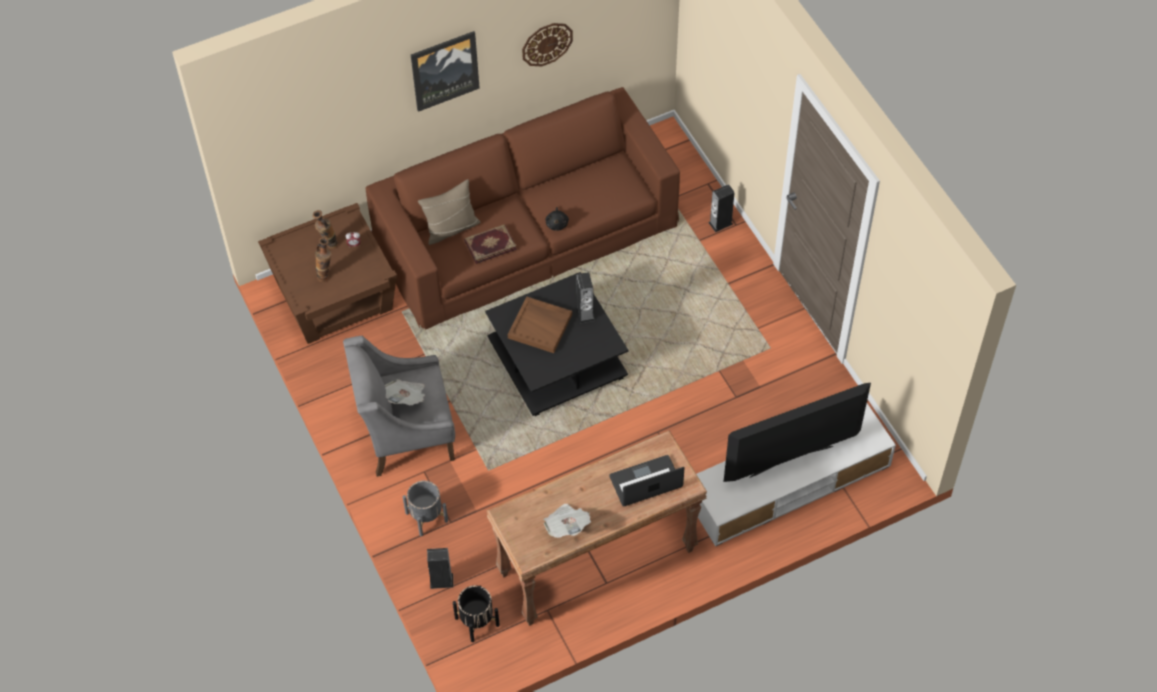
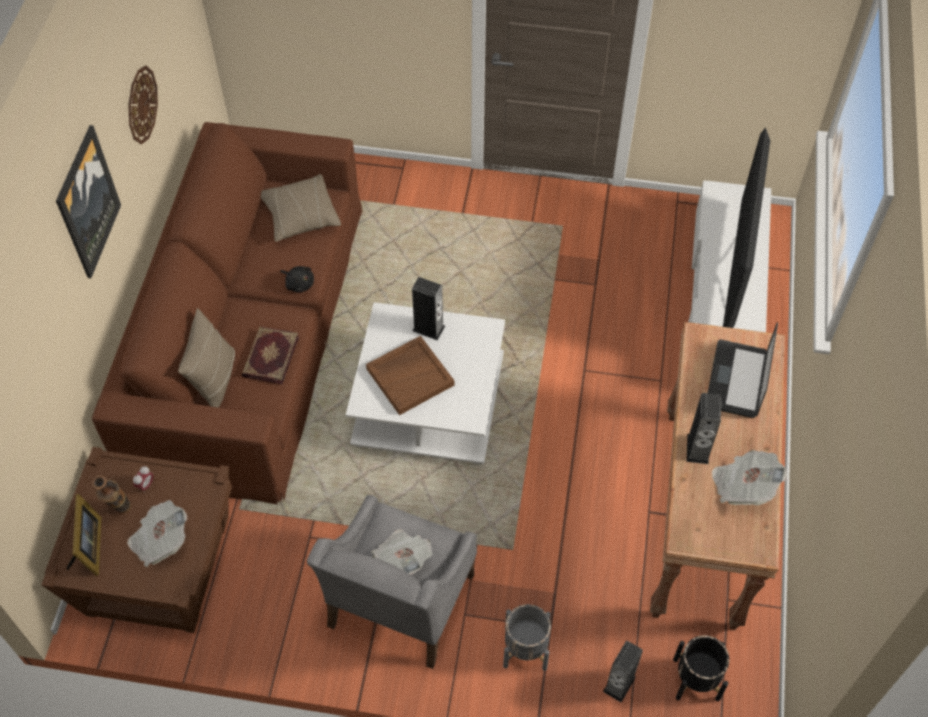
camera: 55 degrees left, 0 degrees up
vase [315,237,332,282] -> newspaper [127,500,188,567]
black coffee table [485,272,628,416] -> white coffee table [346,302,505,464]
speaker [709,184,734,232] -> speaker moved to [687,393,721,464]
none -> picture frame [67,494,101,576]
none -> beige pillow [261,174,341,242]

